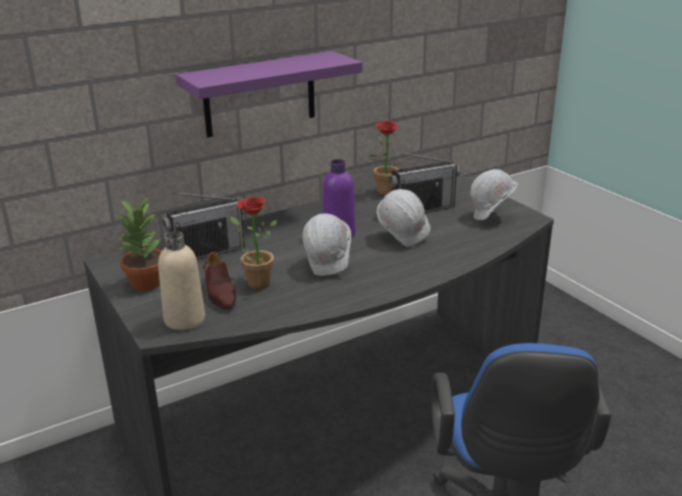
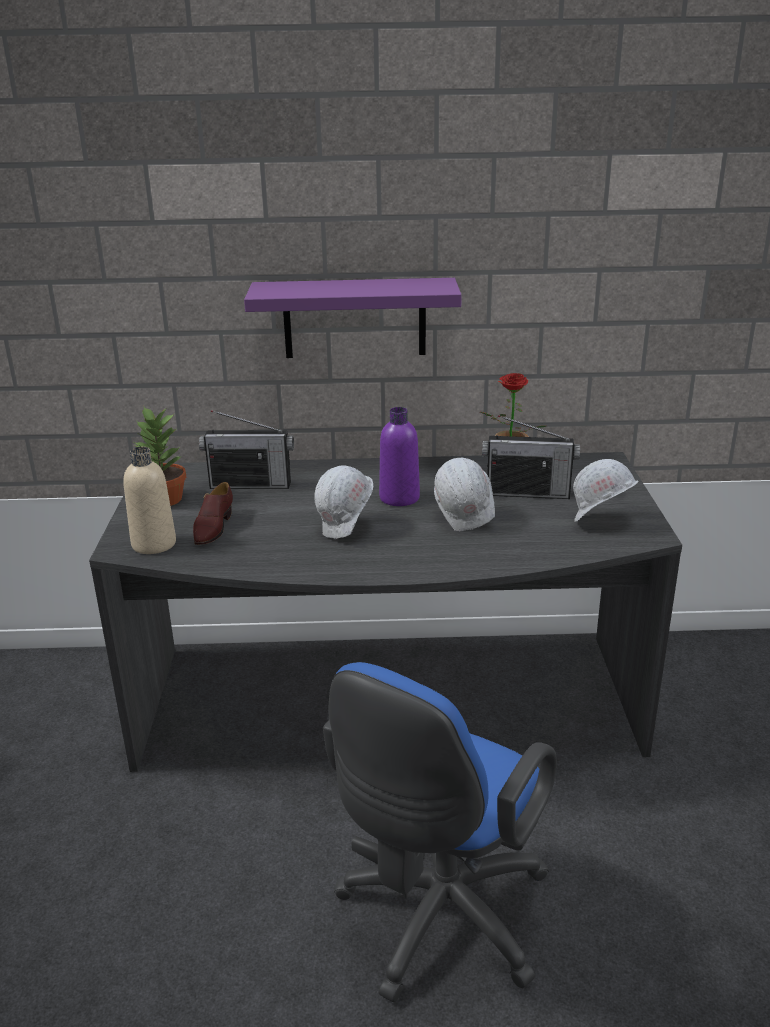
camera: 30 degrees right, 0 degrees up
potted plant [230,197,277,289] -> none

